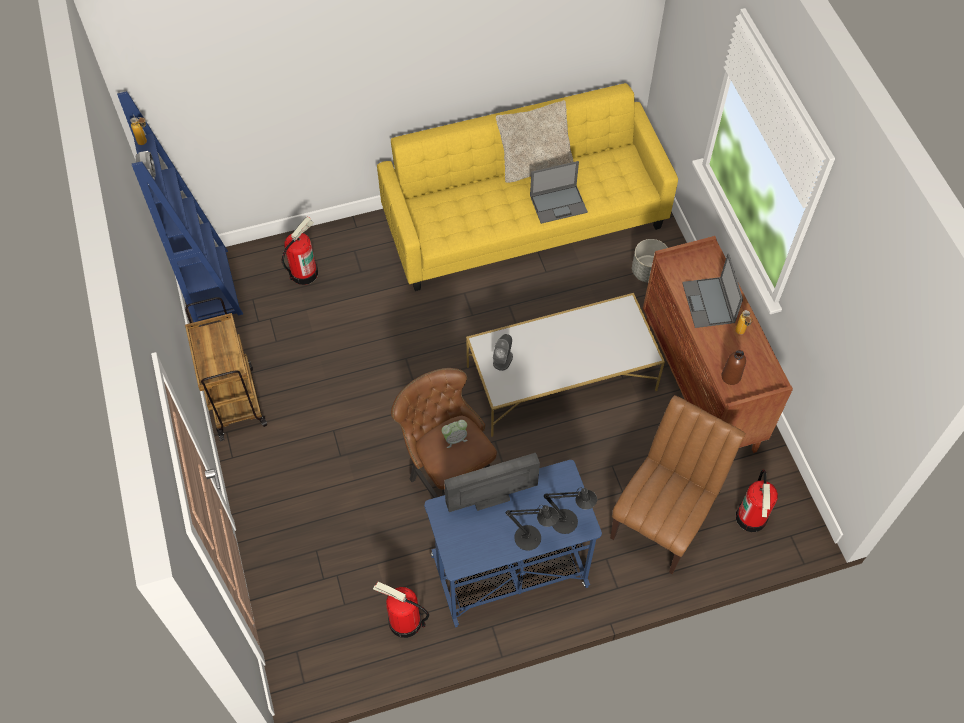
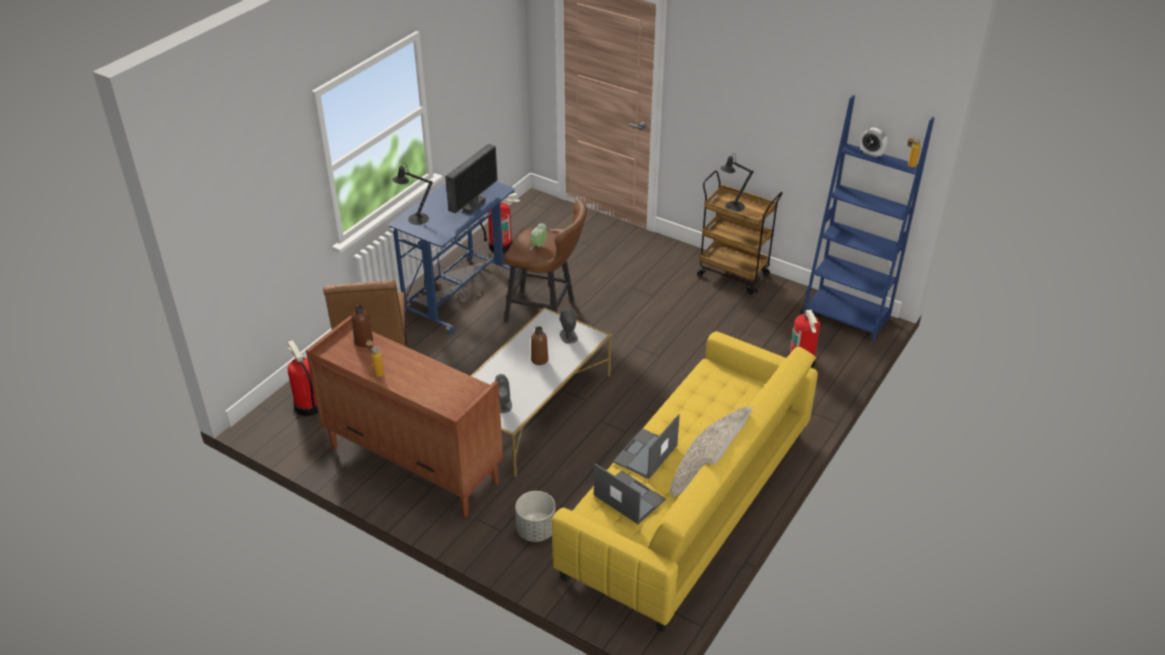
camera: 140 degrees right, 20 degrees down
black table lamp [506,505,559,551] -> black table lamp moved to [720,153,754,212]
laptop [682,254,743,328] -> laptop moved to [594,463,666,524]
none -> grey speaker [495,374,512,413]
none -> brown bottle [531,326,548,365]

